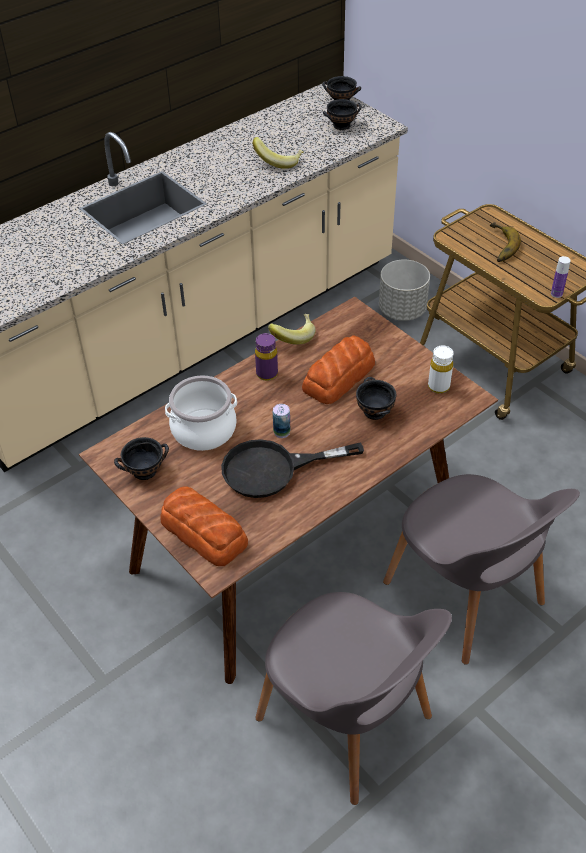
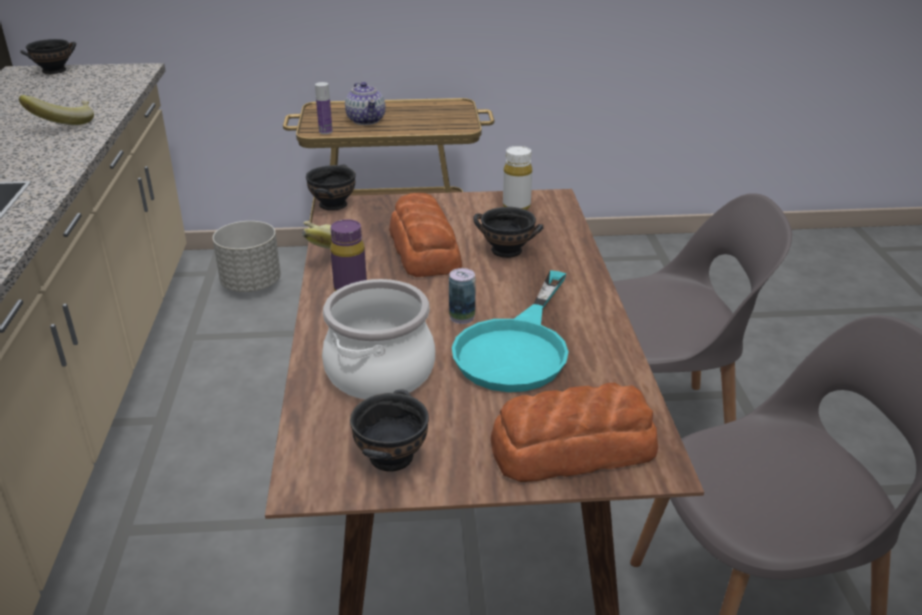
camera: 55 degrees left, 15 degrees down
black frying pan [221,439,364,498] -> turquoise frying pan [452,270,569,392]
black bowl [323,99,362,130] -> black bowl moved to [306,164,356,211]
banana [490,222,521,262] -> teapot [345,82,386,125]
bottle [551,256,571,298] -> bottle moved to [315,82,333,134]

